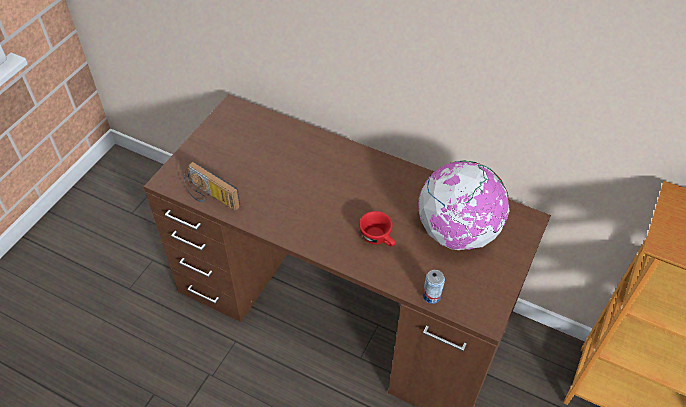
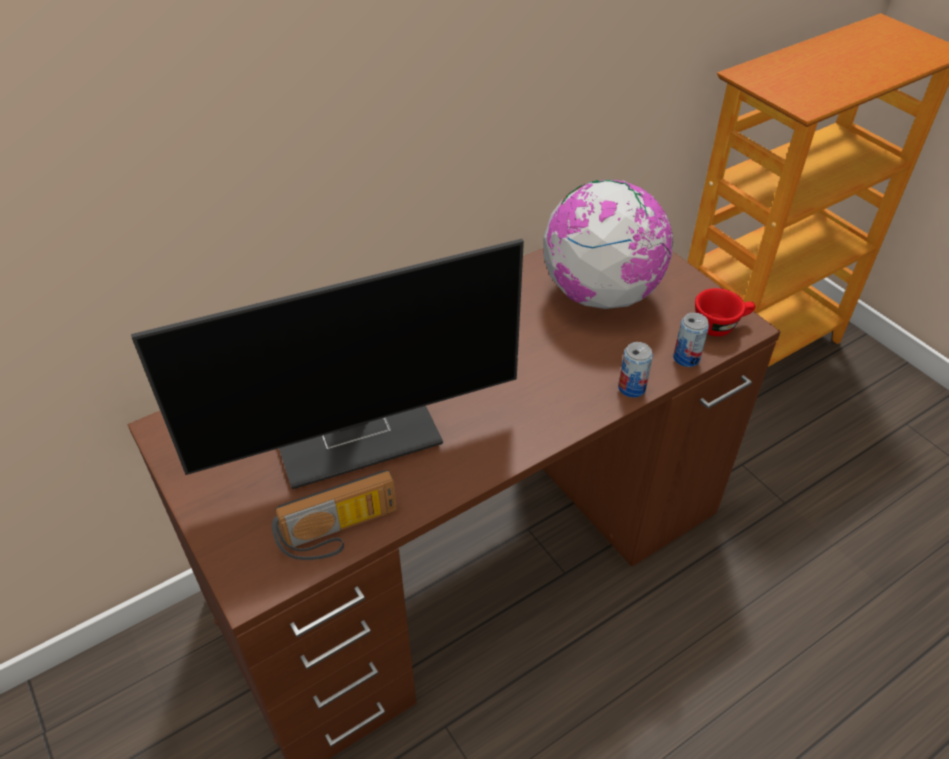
camera: 60 degrees left, 5 degrees down
red cup [359,211,396,246] -> red cup moved to [695,288,755,336]
none -> monitor [131,239,524,489]
none -> can [618,342,653,398]

